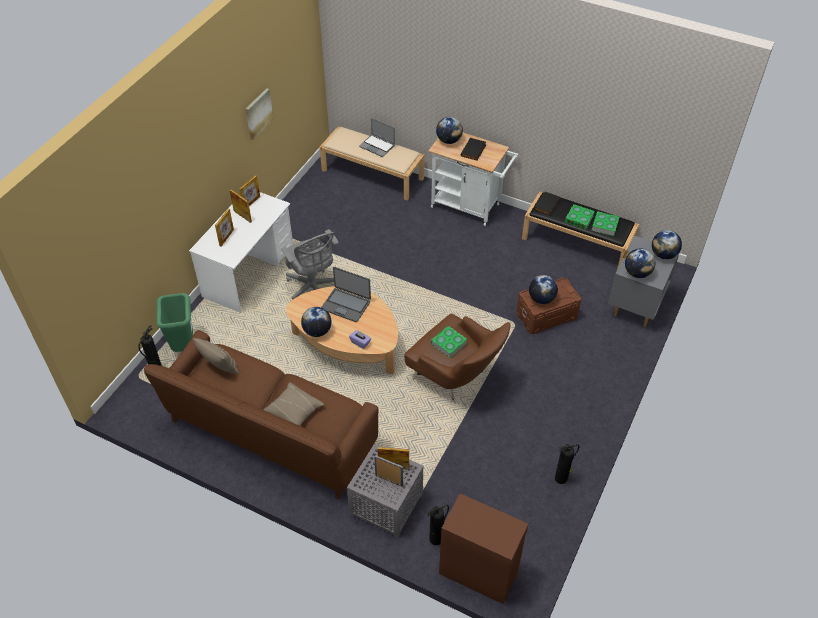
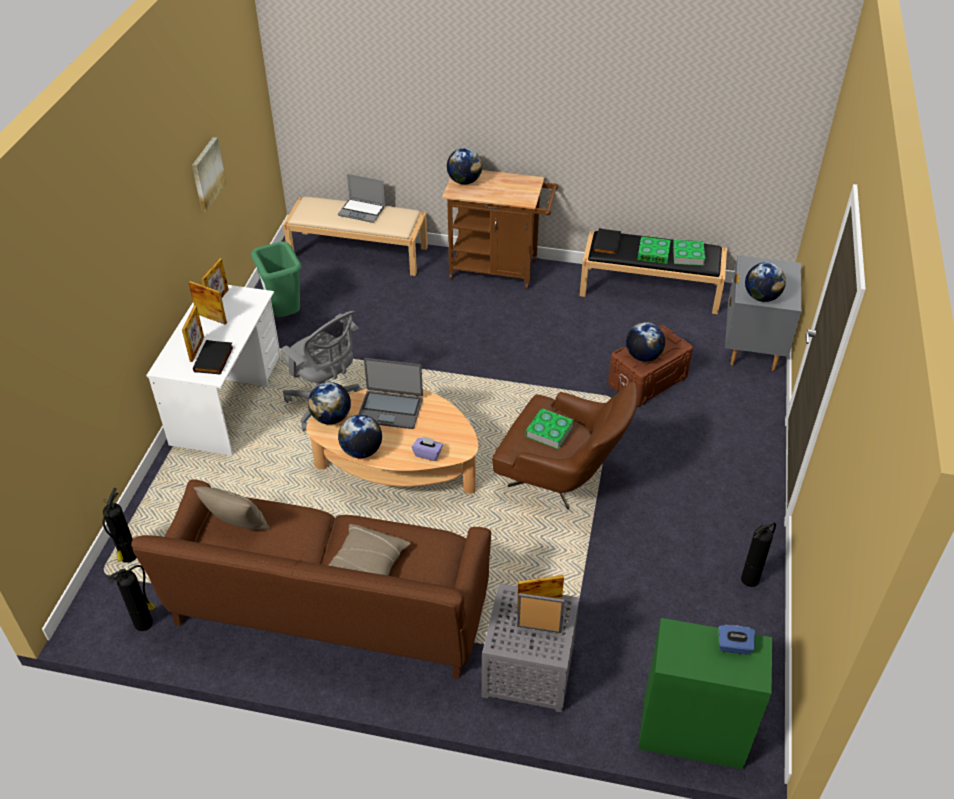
camera: 15 degrees left, 5 degrees down
green trash can [156,293,193,352] -> green trash can moved to [251,241,301,317]
fire extinguisher [427,505,449,545] -> fire extinguisher moved to [107,565,156,631]
white cart [428,133,518,226] -> brown cart [442,170,558,289]
brown cabinet [439,493,528,604] -> green cabinet [638,618,772,769]
black book [461,137,486,161] -> black book moved to [193,340,233,375]
globe [652,230,682,259] -> globe moved to [308,382,351,424]
none -> blue tissue box [719,625,755,654]

